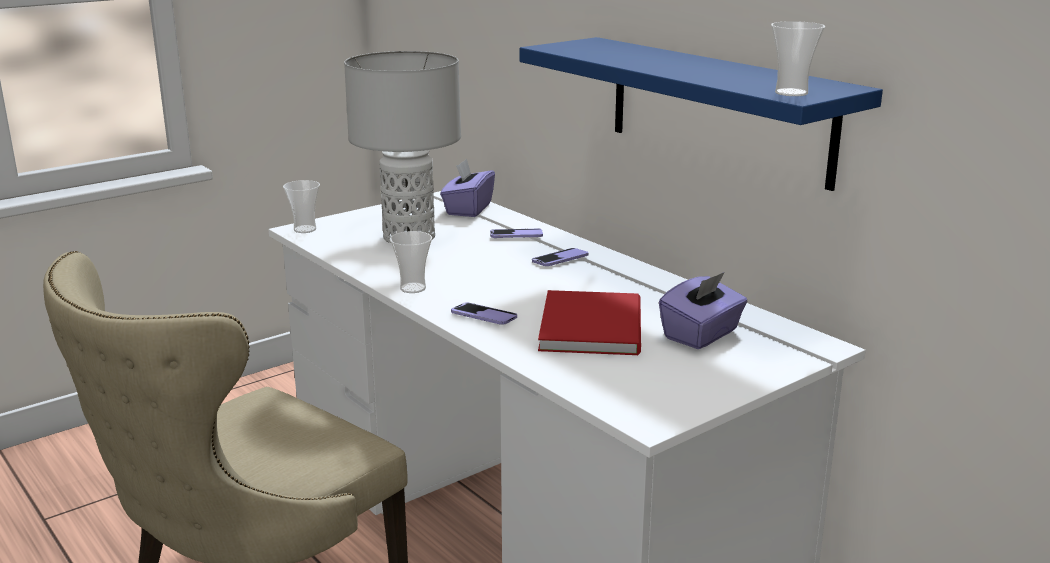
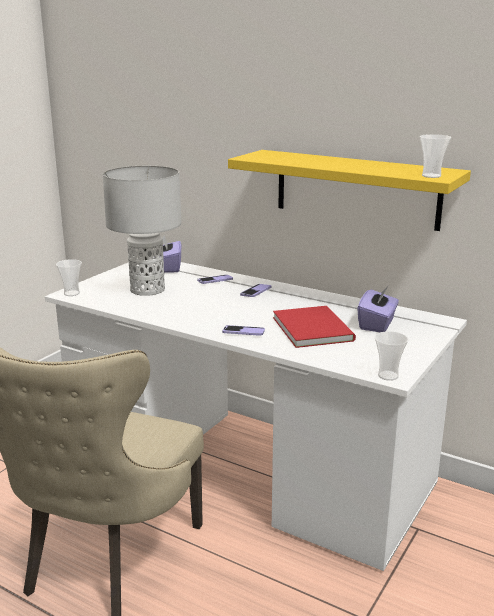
camera: 20 degrees left, 0 degrees up
cup [390,231,432,293] -> cup moved to [375,331,408,381]
blue shelf [520,37,883,191] -> yellow shelf [228,150,471,231]

